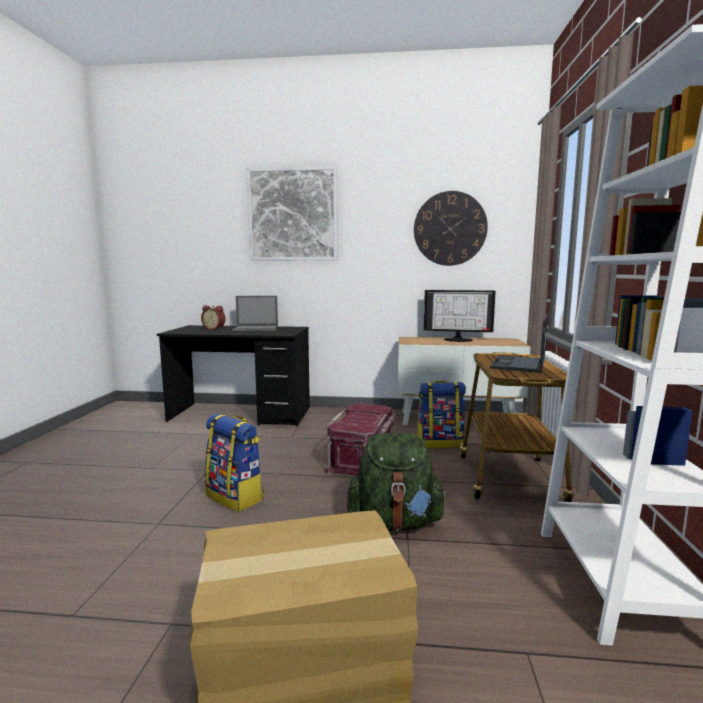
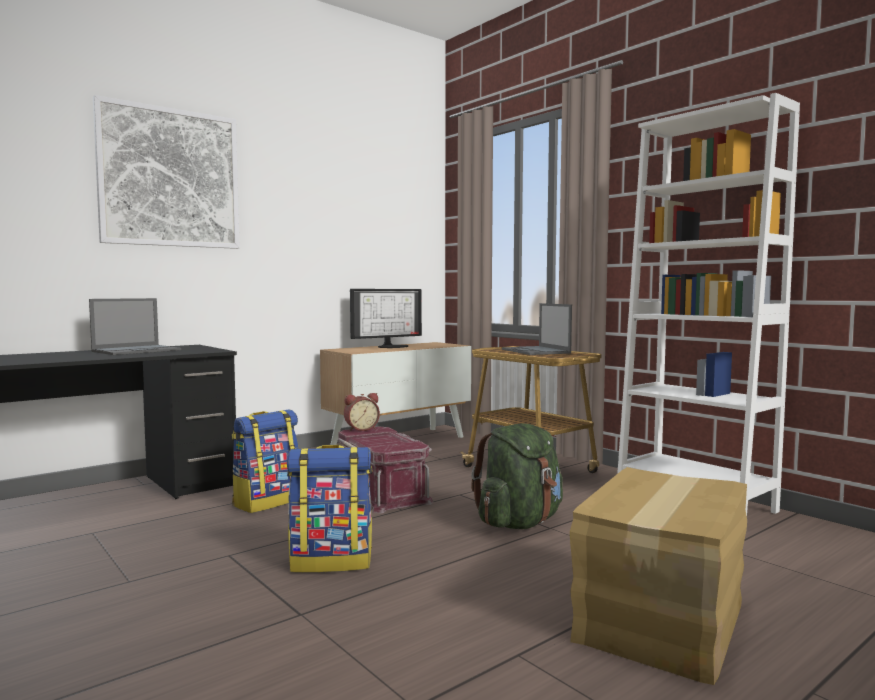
camera: 45 degrees left, 5 degrees down
alarm clock [201,305,226,330] -> alarm clock moved to [344,393,380,431]
wall clock [414,191,488,266] -> none
backpack [417,381,466,448] -> backpack moved to [232,409,299,513]

